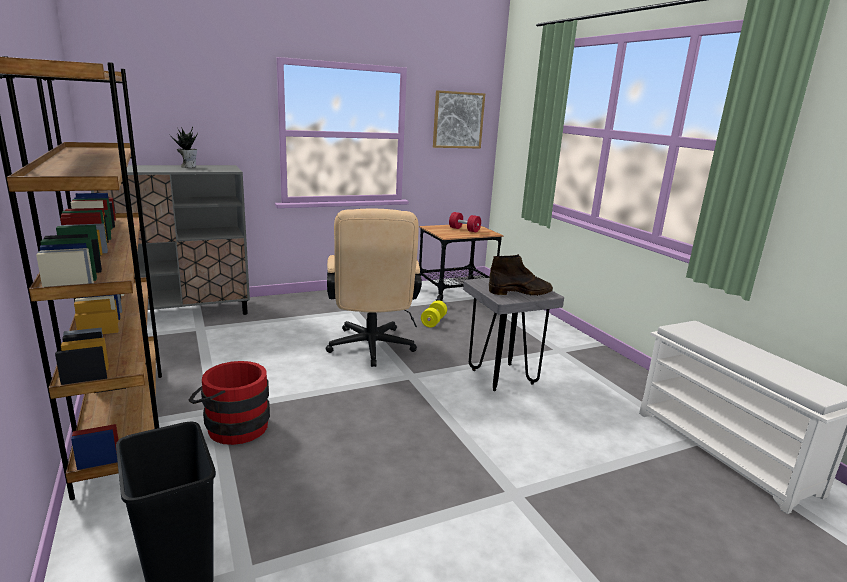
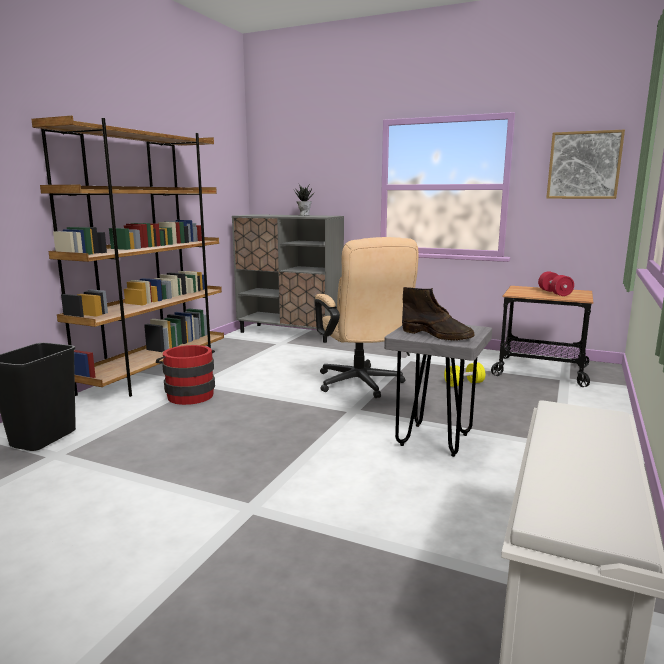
camera: 50 degrees right, 5 degrees down
beige office chair [326,209,422,367] -> beige office chair turned 60 degrees counterclockwise [315,237,419,398]

